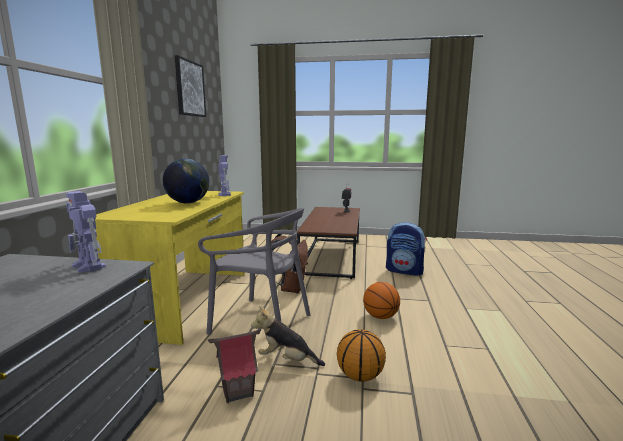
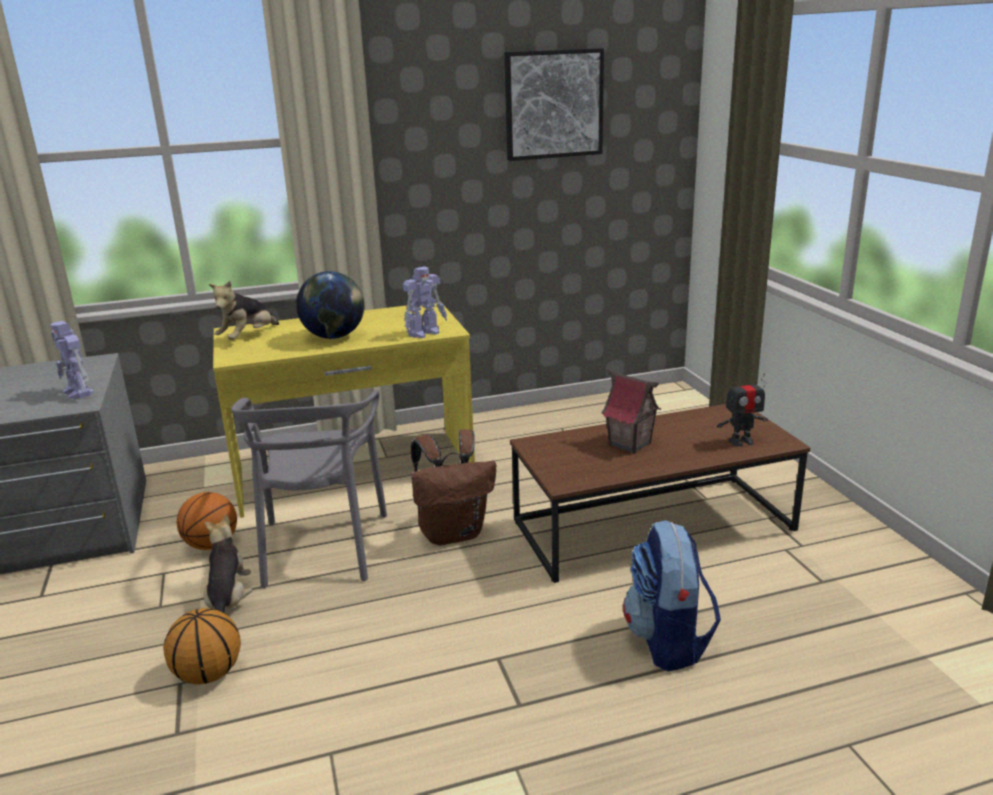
camera: 65 degrees right, 10 degrees up
toy robot [66,191,106,273] -> toy robot turned 60 degrees counterclockwise [50,321,94,399]
toy house [208,329,261,403] -> toy house moved to [601,369,661,454]
basketball [363,282,400,319] -> basketball moved to [177,492,237,550]
none -> plush toy [208,281,279,340]

